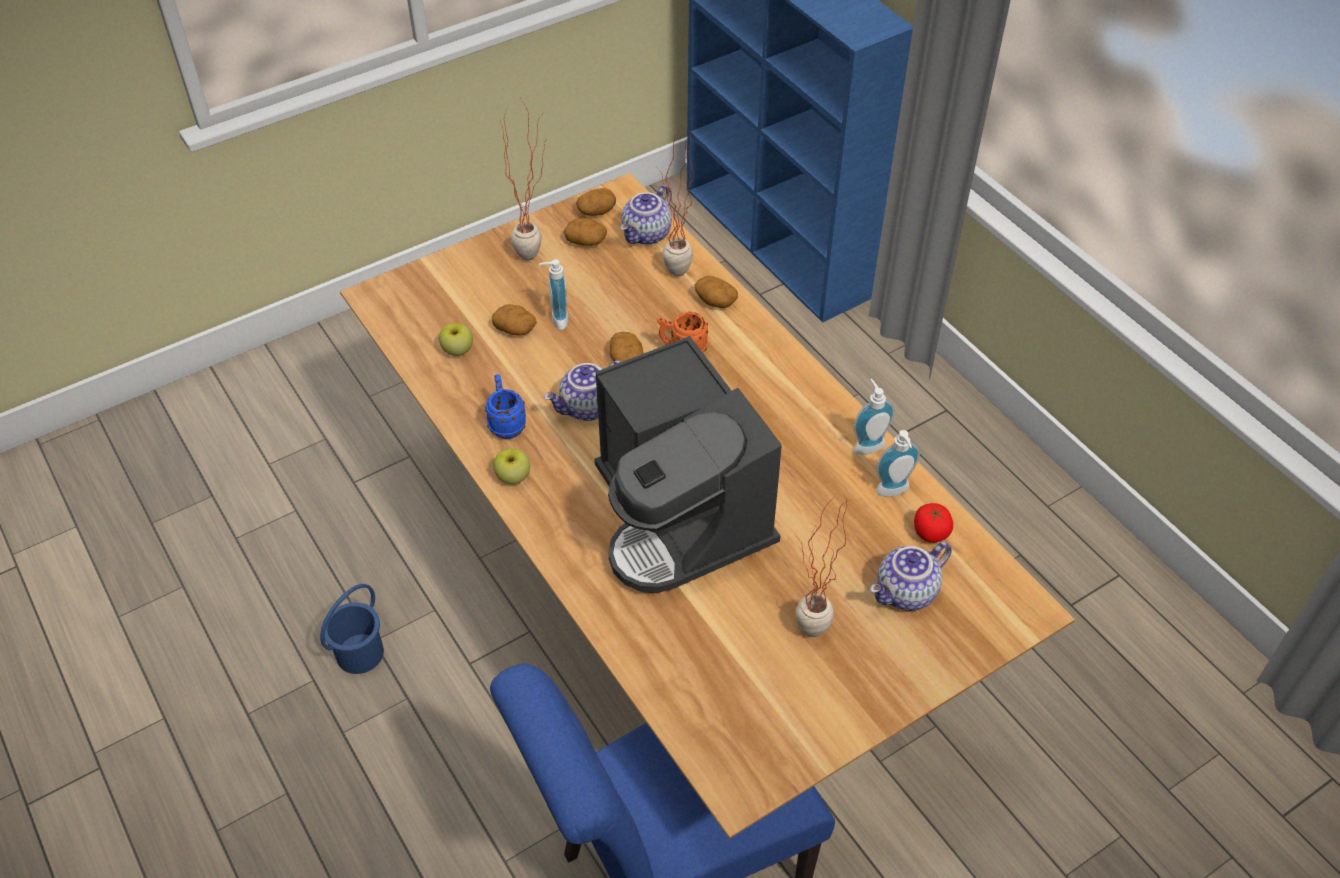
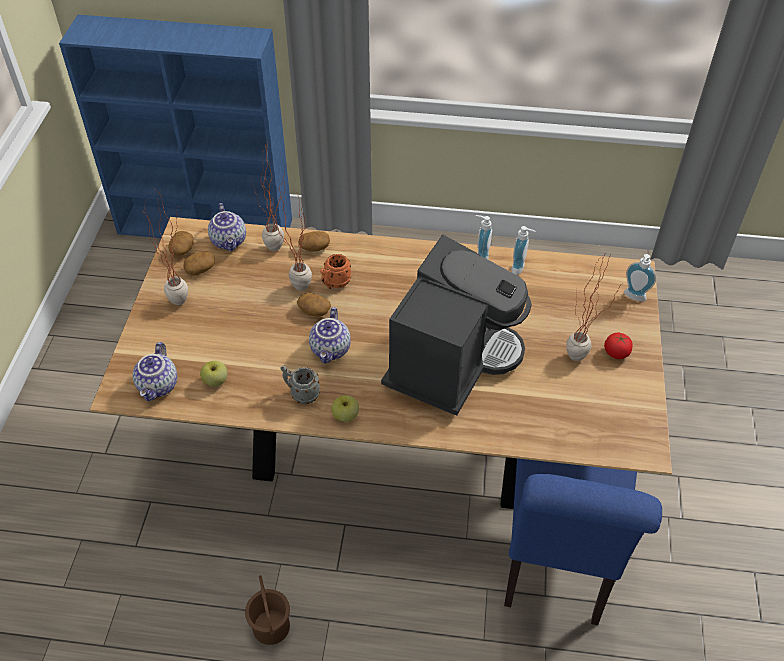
camera: 50 degrees left, 0 degrees up
blue bucket [320,584,384,674] -> brown bucket [245,575,290,645]
blue mug [485,374,526,439] -> grey mug [281,365,320,404]
potato [492,304,536,336] -> none
soap dispenser [539,259,569,330] -> soap dispenser moved to [624,254,656,302]
coffee machine [595,336,782,593] -> coffee machine turned 75 degrees counterclockwise [381,235,531,415]
teapot [870,541,952,611] -> teapot moved to [133,342,177,401]
tomato [914,503,953,543] -> tomato moved to [604,333,633,359]
none -> potted plant [268,185,312,291]

